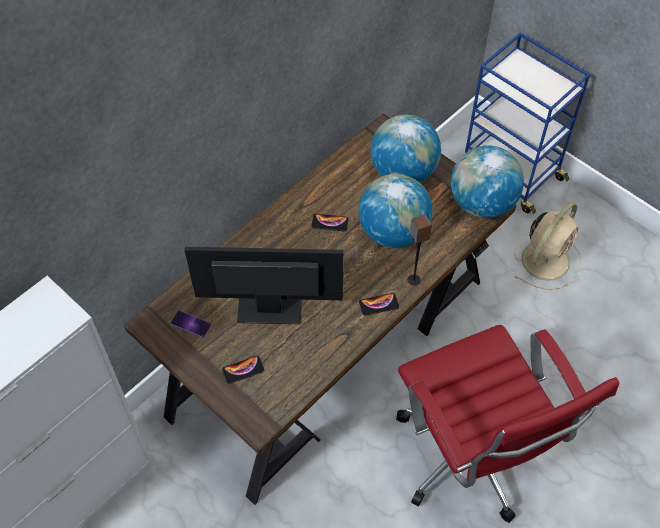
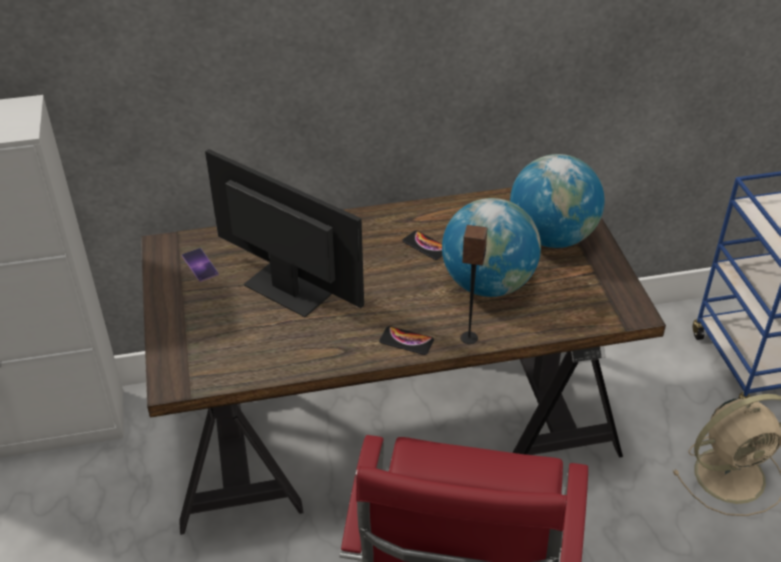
camera: 35 degrees right, 15 degrees down
phone [222,356,264,384] -> none
globe [451,145,524,218] -> none

